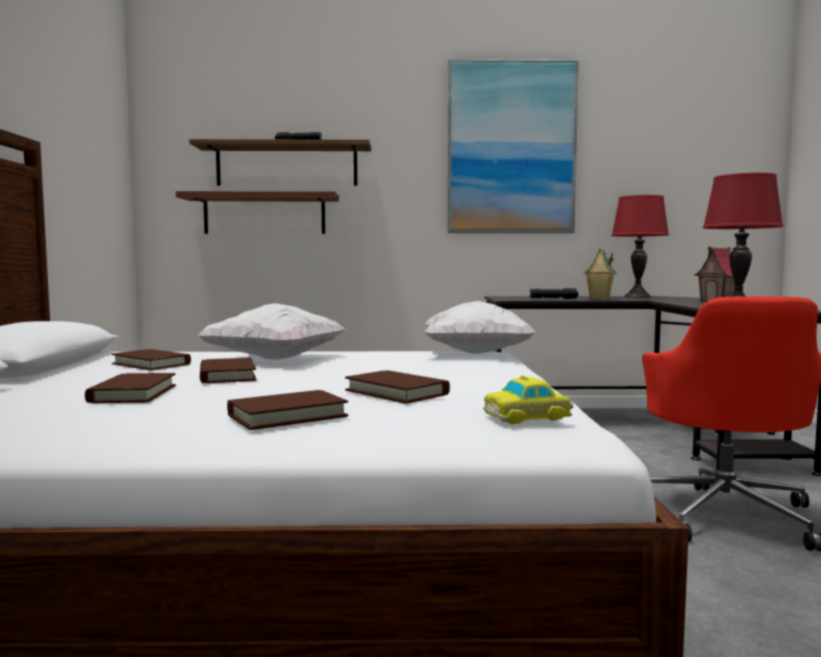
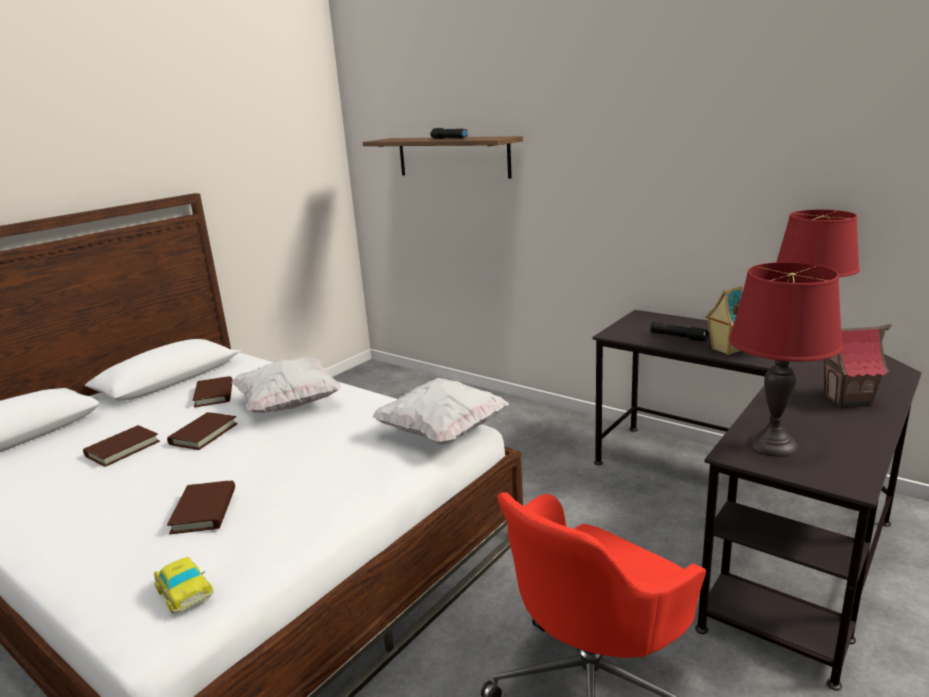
camera: 40 degrees right, 15 degrees up
brown shelf [176,191,339,234] -> none
brown book [227,390,348,430] -> none
picture [448,59,579,233] -> none
toy car [483,375,573,424] -> toy car turned 150 degrees counterclockwise [154,557,214,613]

